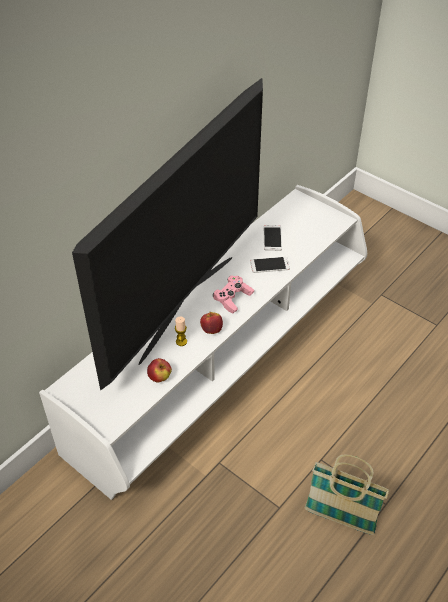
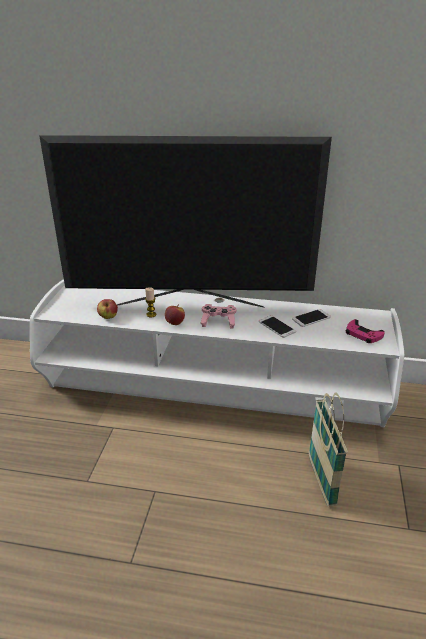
camera: 60 degrees right, 15 degrees down
basket [305,455,389,535] -> basket moved to [309,392,348,506]
none -> pink game controller [346,319,385,343]

